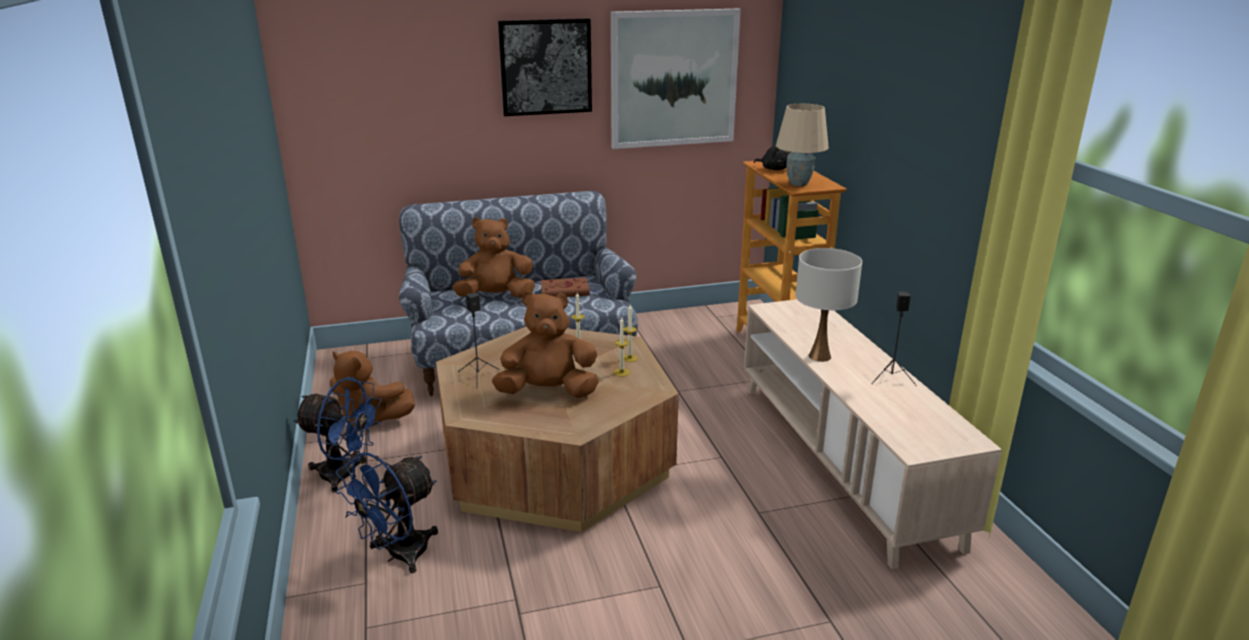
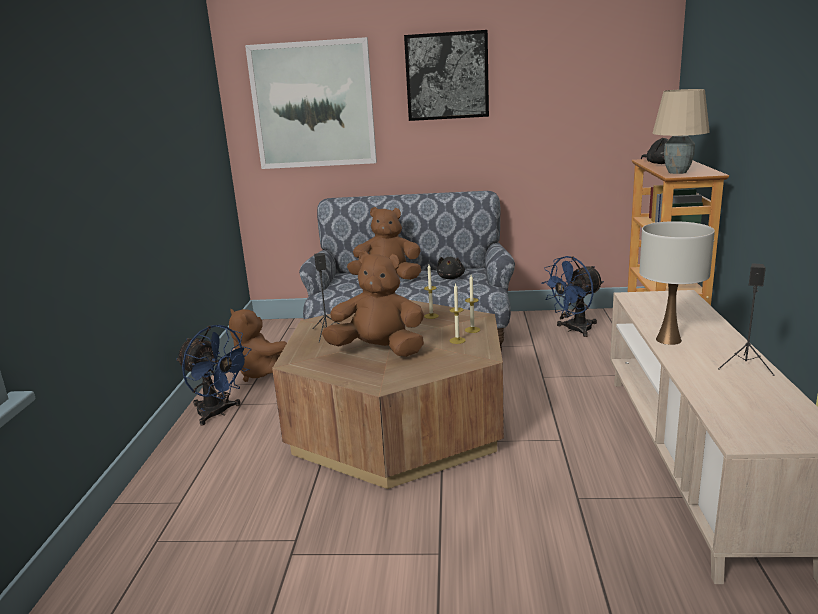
camera: 20 degrees right, 5 degrees down
blue fan [336,452,438,573] -> blue fan moved to [541,256,604,337]
brown book [541,278,598,297] -> black plush toy [437,257,465,279]
picture [611,9,741,149] -> picture moved to [245,37,377,169]

